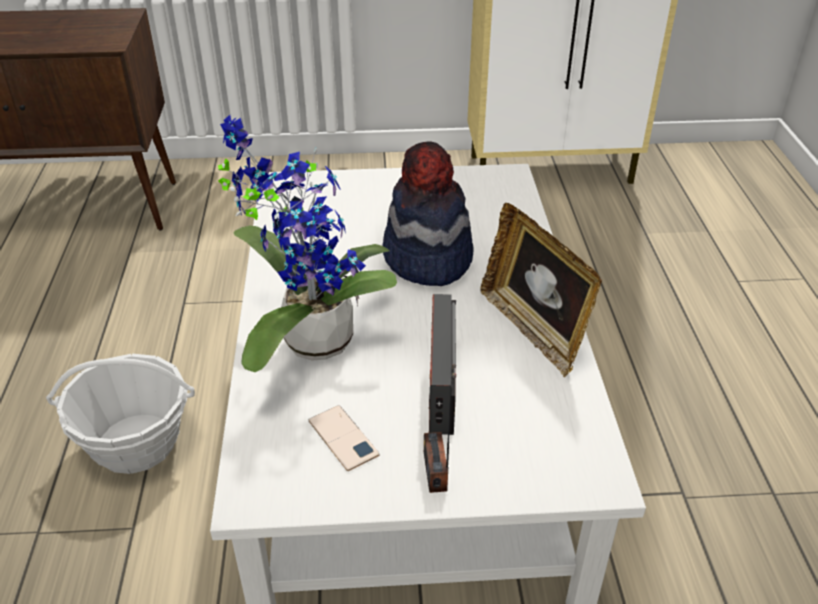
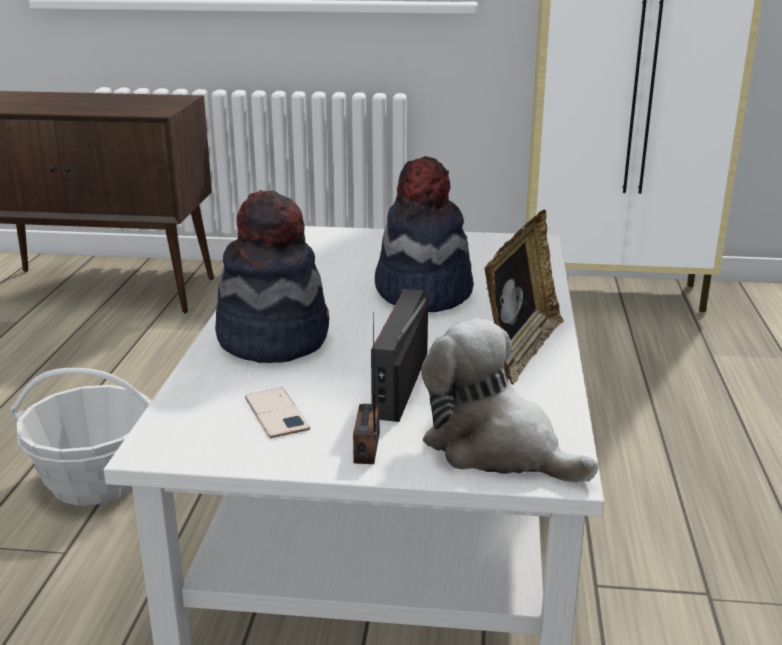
camera: 10 degrees right, 15 degrees down
potted plant [218,115,397,372] -> hat [215,190,329,363]
picture frame [480,203,602,377] -> picture frame turned 135 degrees counterclockwise [484,210,564,385]
none -> plush toy [421,318,598,483]

